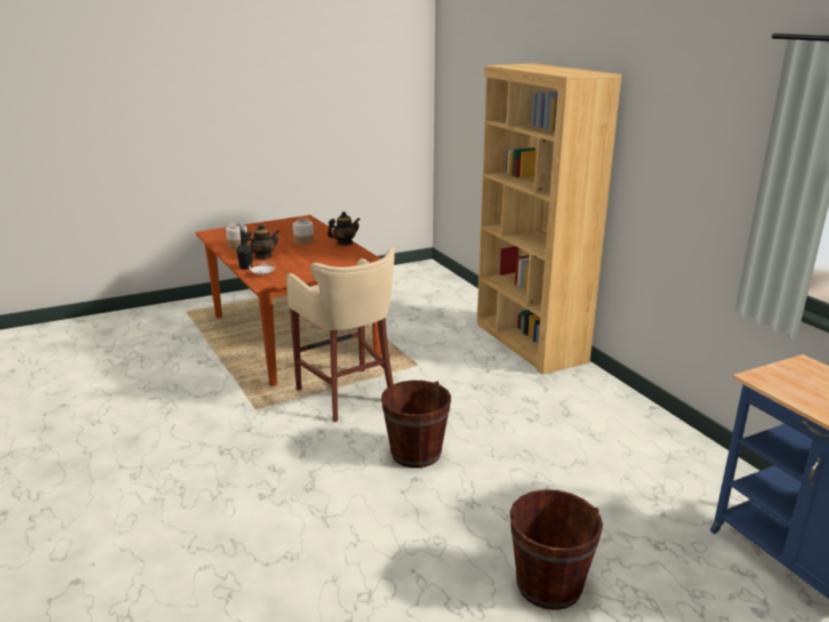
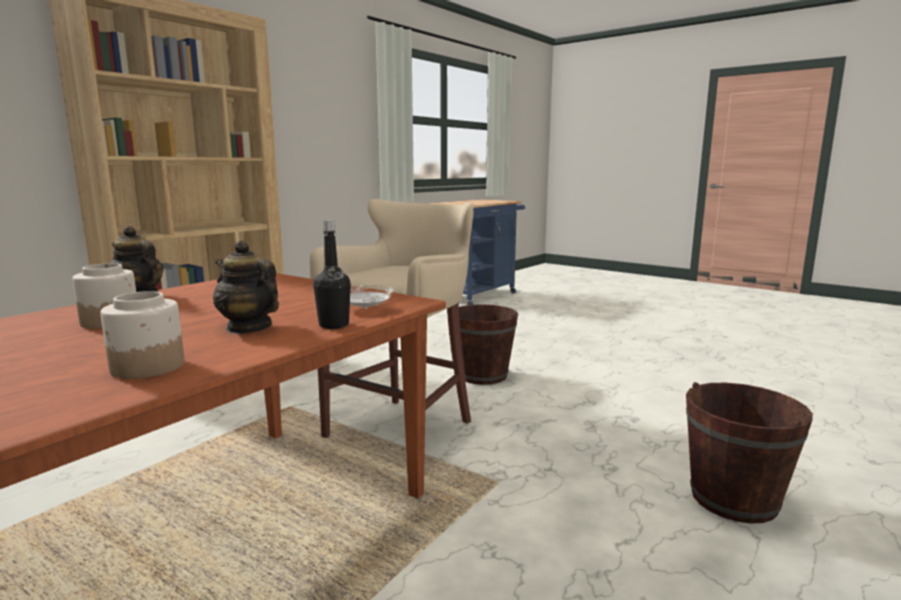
camera: 115 degrees left, 10 degrees down
brown bucket [510,490,603,610] -> brown bucket moved to [686,382,813,524]

